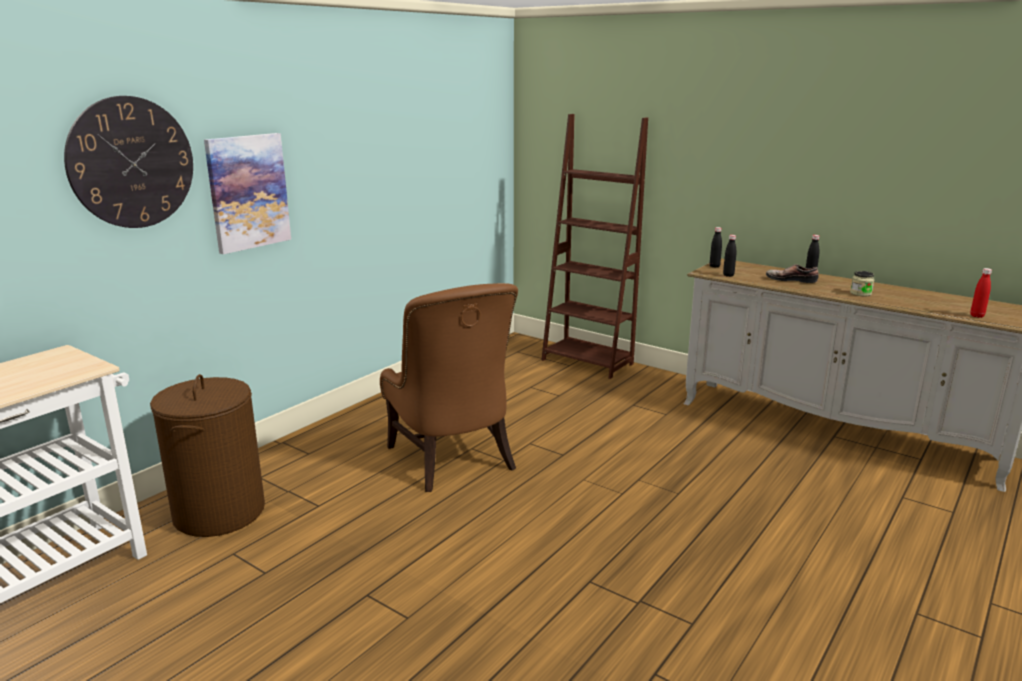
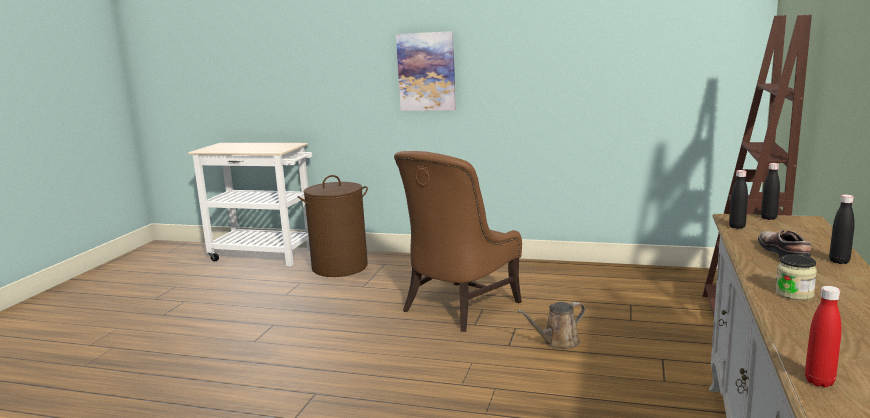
camera: 70 degrees right, 5 degrees down
wall clock [64,96,193,228] -> none
none -> brown watering can [517,302,585,349]

